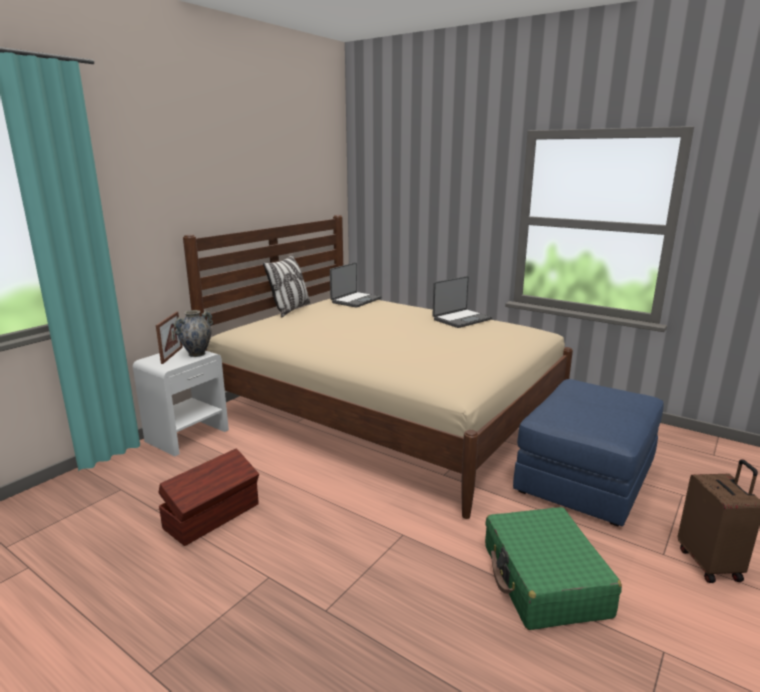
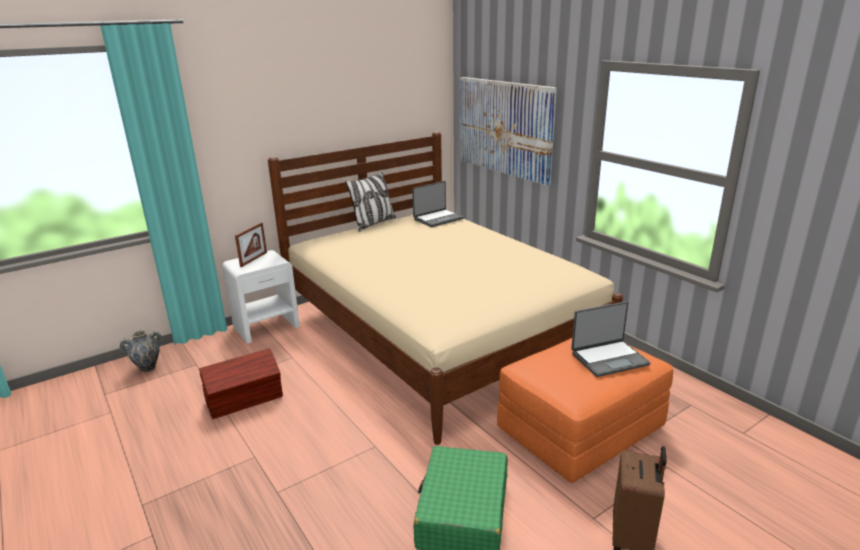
camera: 20 degrees right, 5 degrees up
vase [174,310,213,357] -> vase moved to [119,330,163,372]
laptop [432,276,492,328] -> laptop moved to [571,301,650,377]
blue ottoman [513,379,663,526] -> orange ottoman [497,338,673,483]
none -> picture [460,77,557,186]

